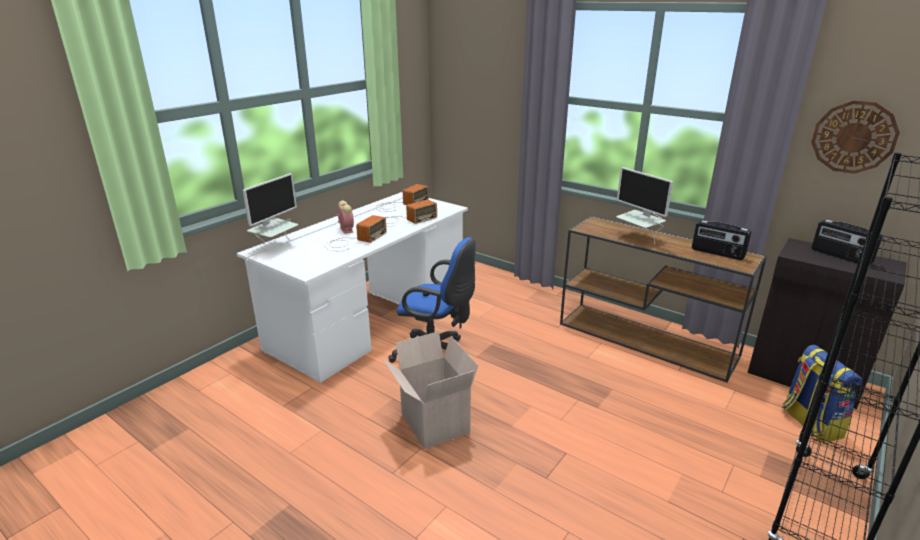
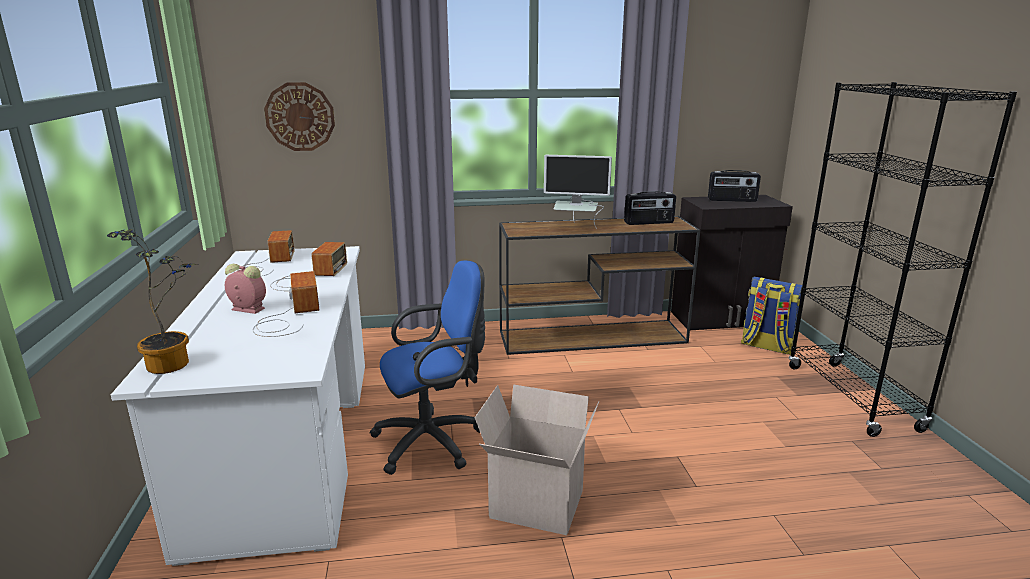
camera: 45 degrees left, 5 degrees down
monitor [243,173,299,244] -> potted plant [107,229,198,374]
wall clock [811,100,900,174] -> wall clock moved to [264,82,335,151]

